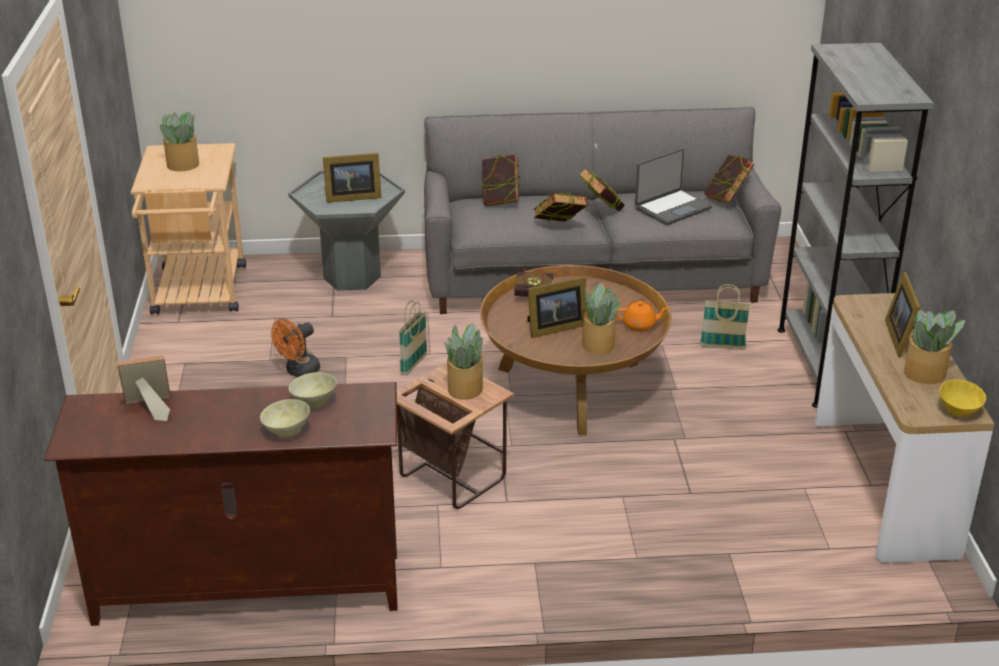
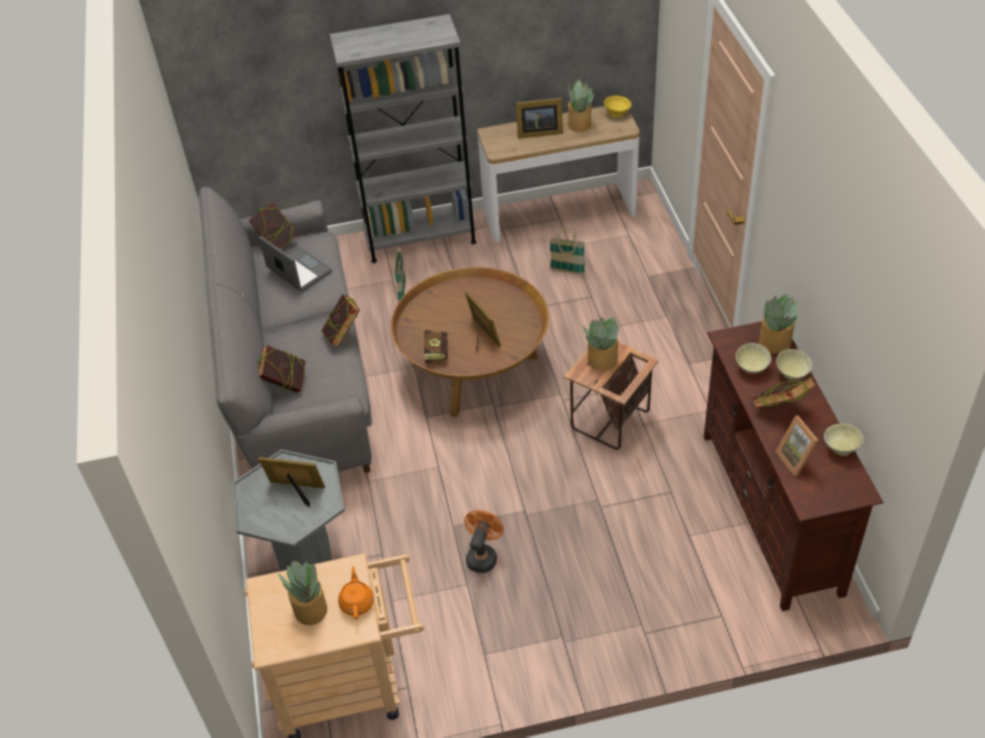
camera: 95 degrees left, 15 degrees up
orange fan [271,319,320,377] -> orange fan turned 105 degrees counterclockwise [464,510,504,573]
picture frame [323,153,381,203] -> picture frame turned 60 degrees counterclockwise [258,457,325,507]
basket [399,300,427,376] -> basket moved to [549,227,586,275]
book [579,168,625,212] -> book moved to [752,376,816,408]
potted plant [582,283,620,355] -> potted plant moved to [759,294,798,354]
orange teapot [616,301,669,331] -> orange teapot moved to [338,566,374,620]
none -> beige bowl [824,424,864,456]

